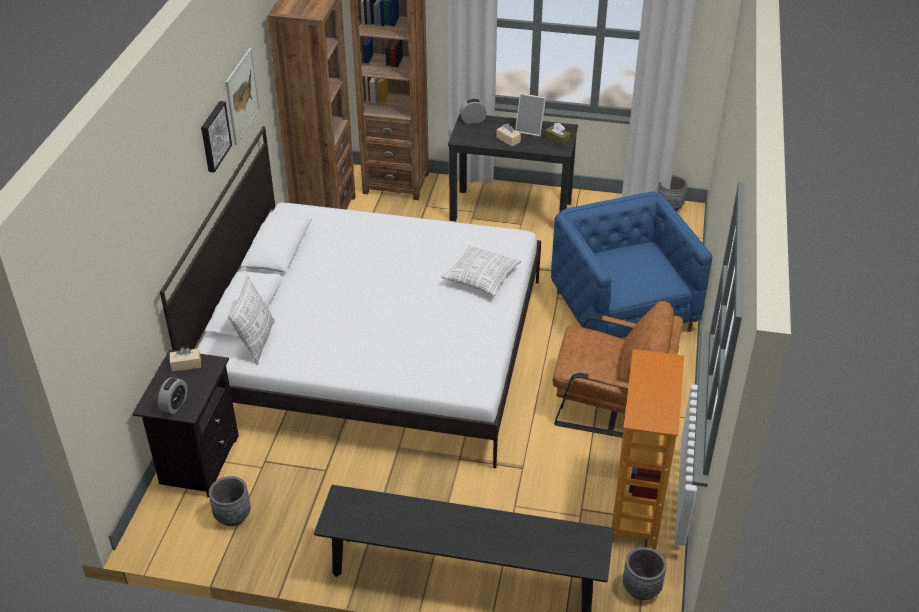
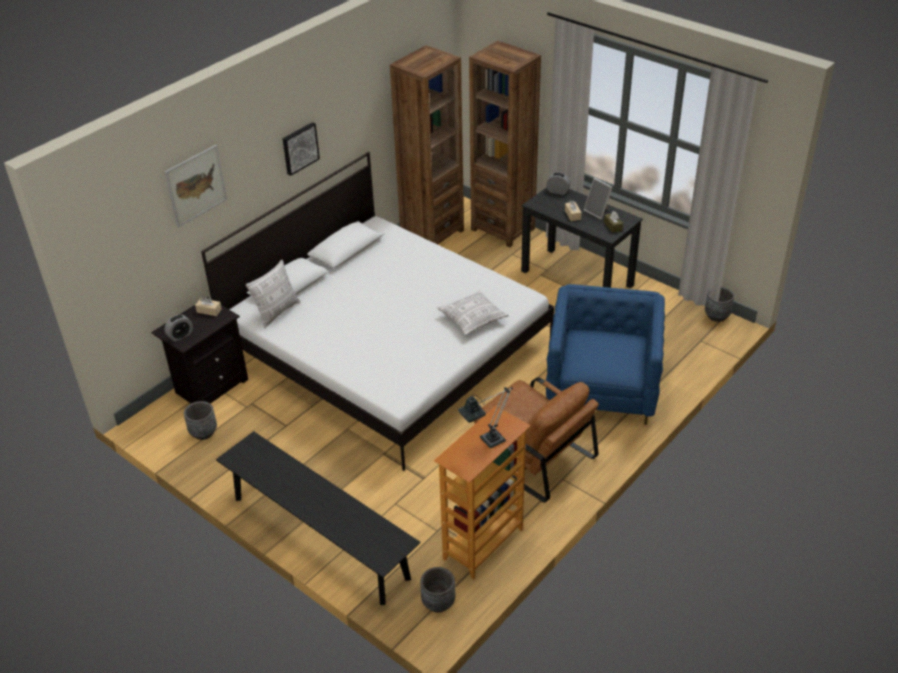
camera: 30 degrees right, 0 degrees up
picture [225,48,260,145] -> picture moved to [165,145,227,227]
none -> table lamp [458,387,513,448]

